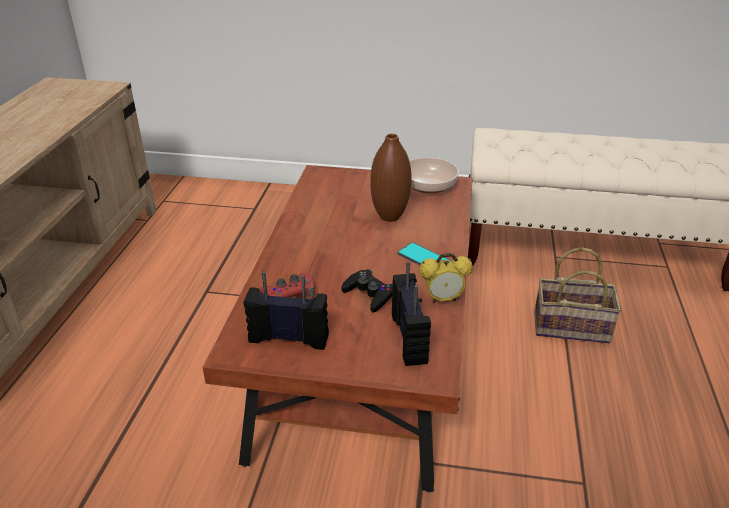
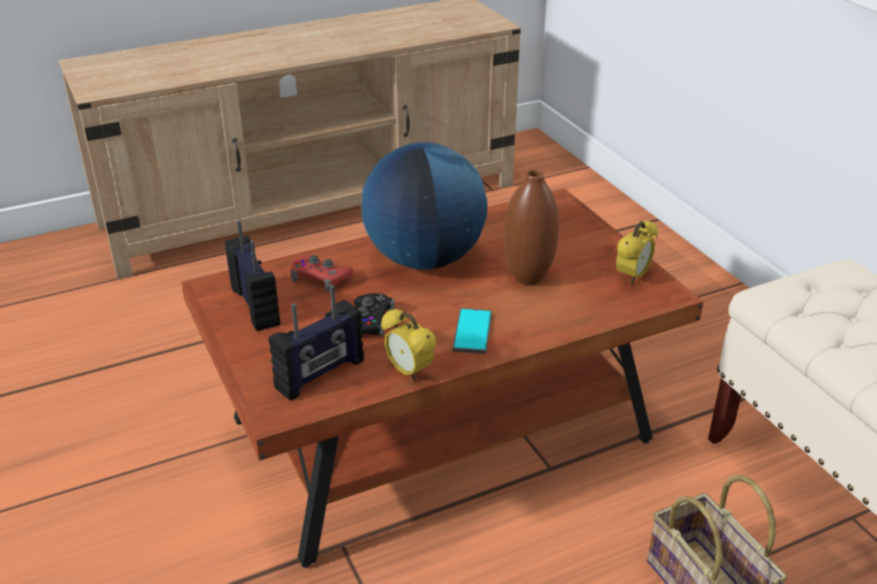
camera: 55 degrees right, 0 degrees up
bowl [410,158,459,194] -> alarm clock [616,220,658,285]
none -> globe [362,142,488,269]

